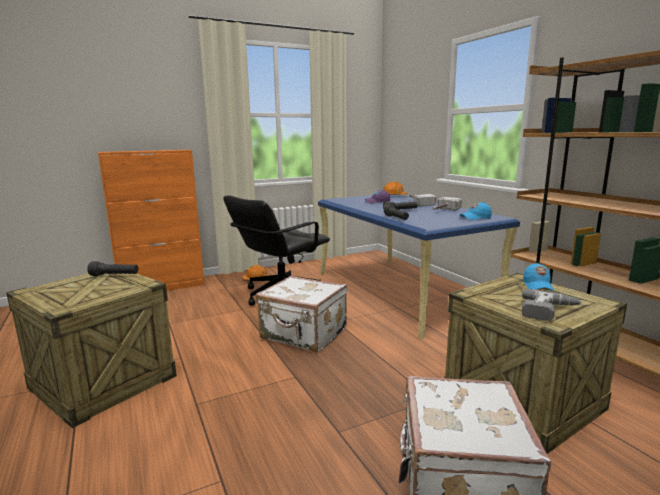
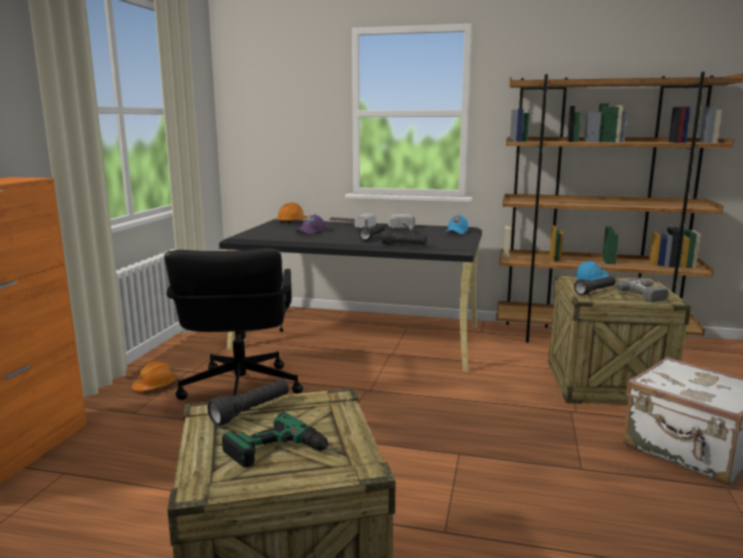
camera: 50 degrees left, 0 degrees up
white suitcase [256,275,347,352] -> none
blue desk [318,195,520,339] -> black desk [219,219,482,372]
none -> power drill [222,412,339,468]
none -> black flashlight [574,276,616,296]

